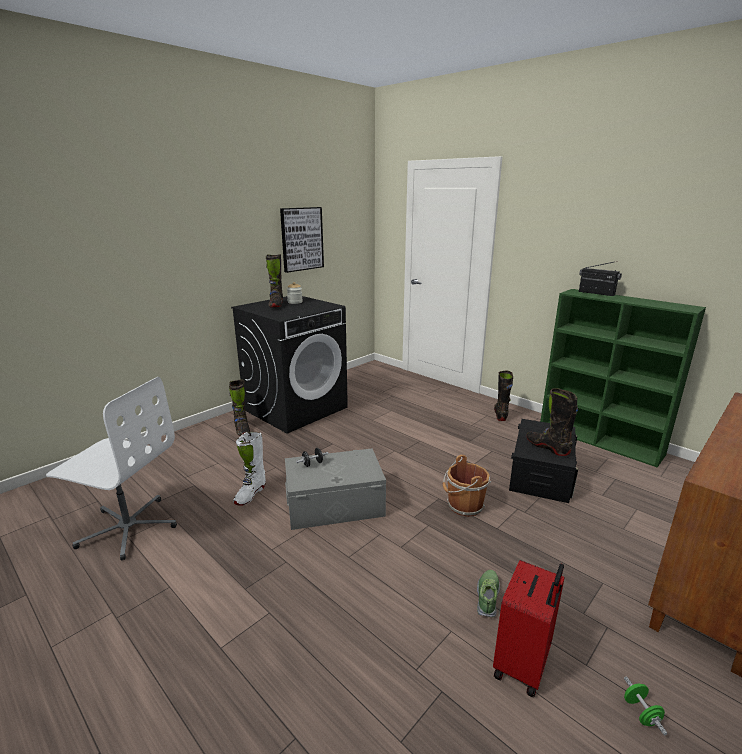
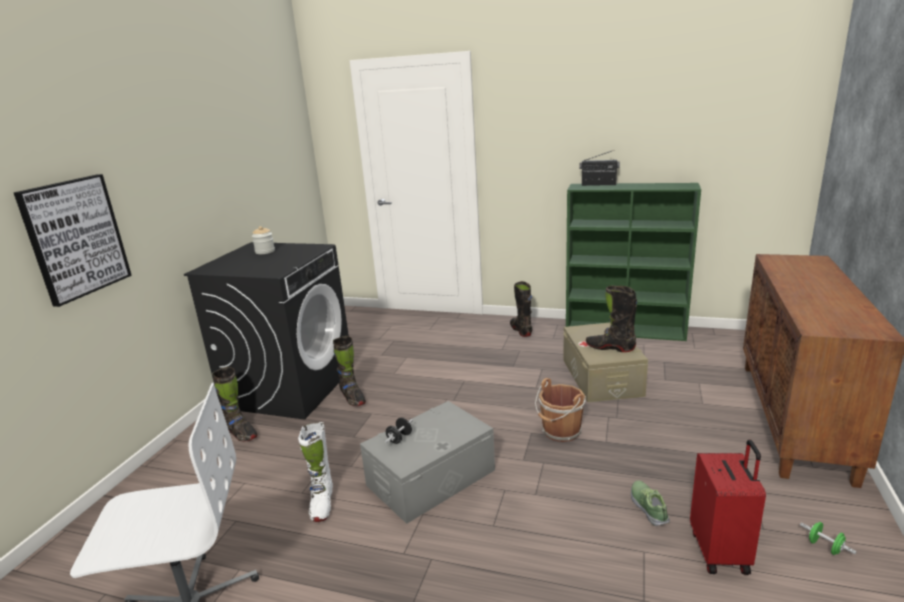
camera: 25 degrees left, 0 degrees up
black boot [266,254,283,307] -> black boot moved to [333,336,366,406]
picture [280,207,324,273] -> picture moved to [14,174,132,307]
black storage box [509,419,578,503] -> beige storage box [563,323,648,402]

